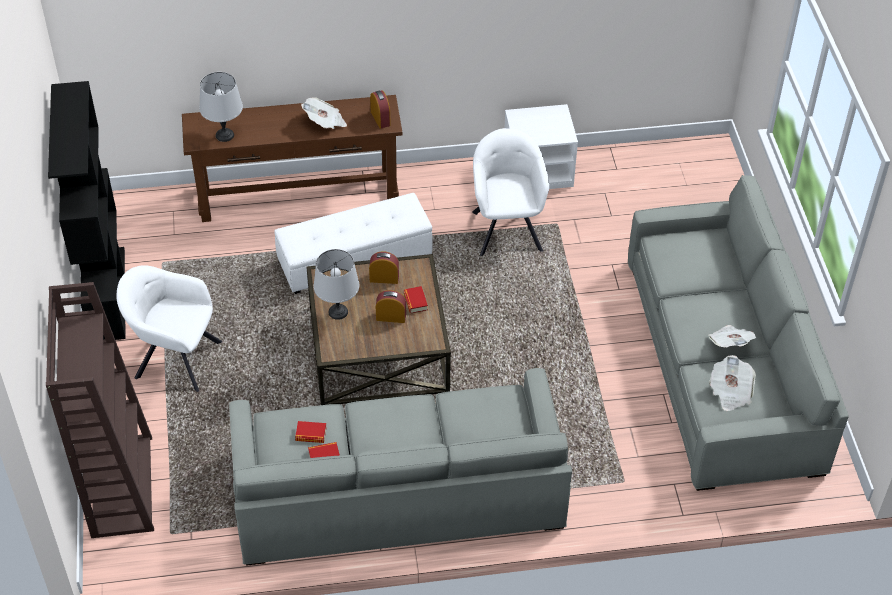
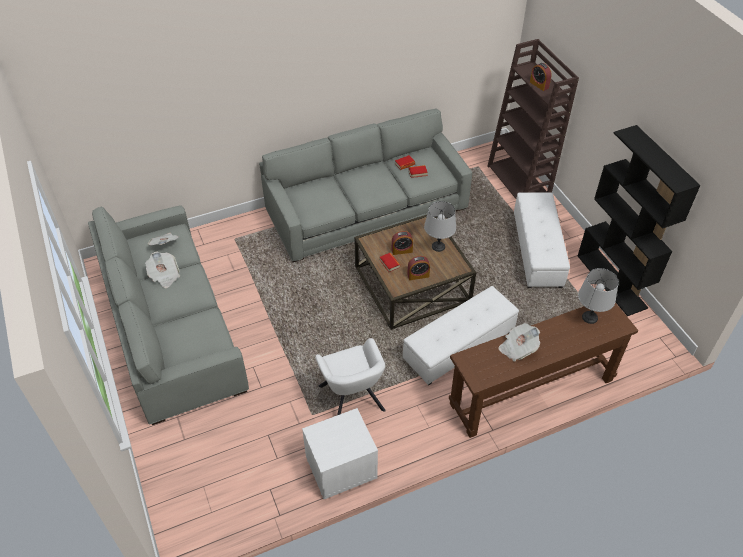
camera: 165 degrees right, 0 degrees up
white armchair [117,265,222,392] -> white ottoman [514,192,570,288]
alarm clock [370,90,391,129] -> alarm clock moved to [530,63,552,91]

